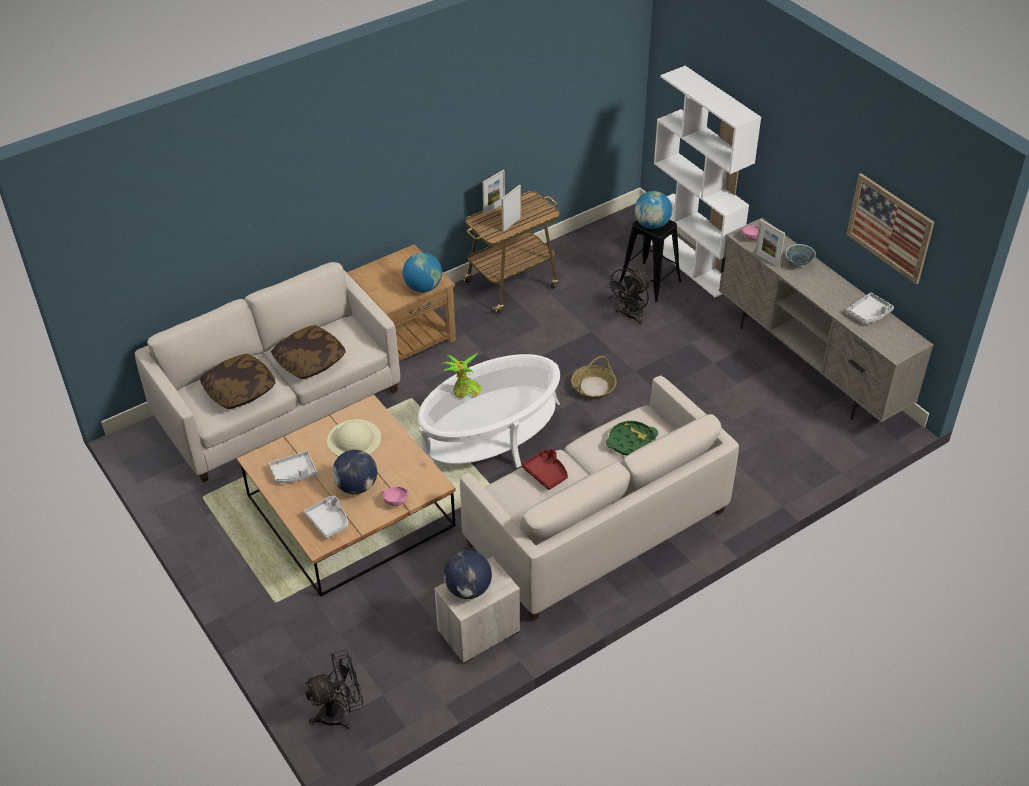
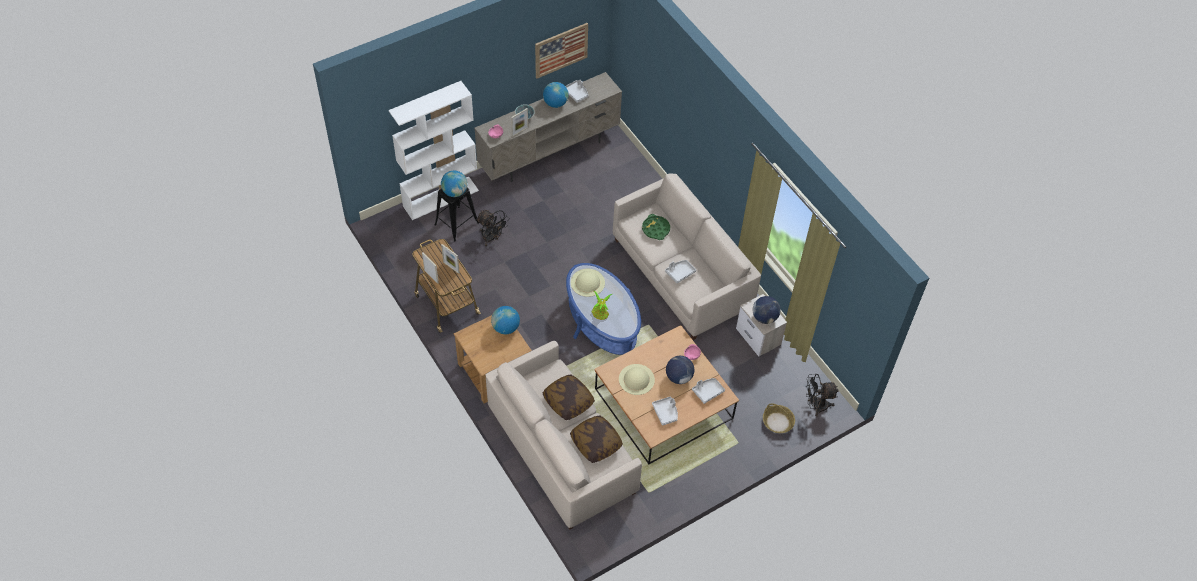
camera: 90 degrees left, 10 degrees up
black fan [305,650,364,729] -> black fan turned 75 degrees counterclockwise [806,374,839,416]
white coffee table [418,354,560,468] -> blue coffee table [566,263,641,355]
red tray [522,448,568,490] -> grey tray [665,260,696,283]
basket [571,356,617,399] -> basket moved to [763,403,795,433]
none -> globe [543,82,569,108]
none -> beige hat [571,269,605,297]

